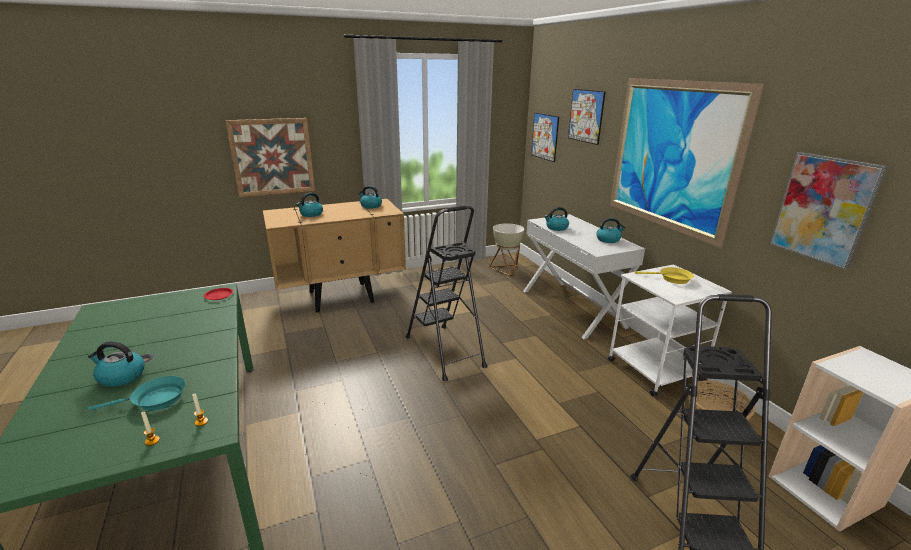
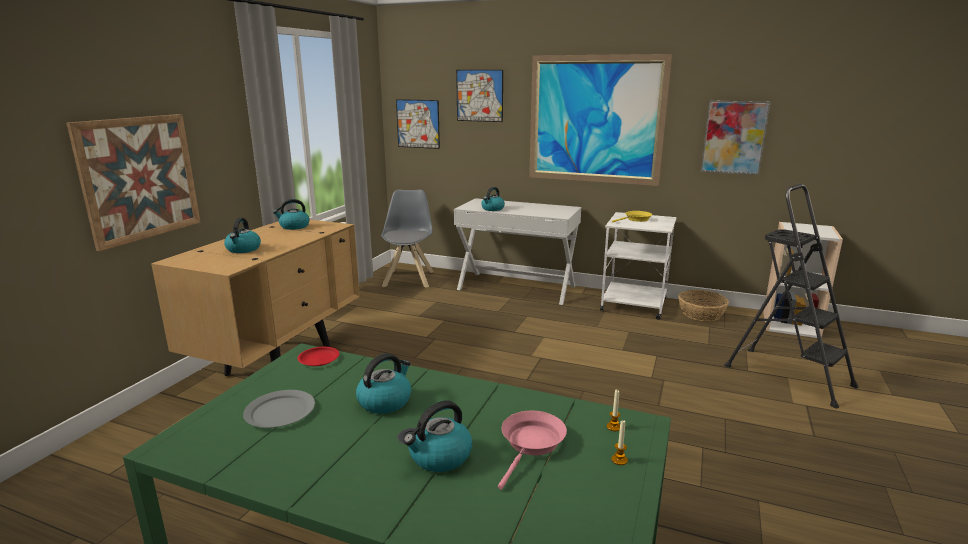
camera: 45 degrees left, 5 degrees down
turquoise frying pan [88,376,186,411] -> pink frying pan [498,410,567,490]
step ladder [405,206,488,381] -> none
planter [489,223,524,276] -> grey chair [381,189,434,288]
kettle [596,218,625,243] -> kettle moved to [356,353,411,414]
none -> grey plate [243,390,315,428]

